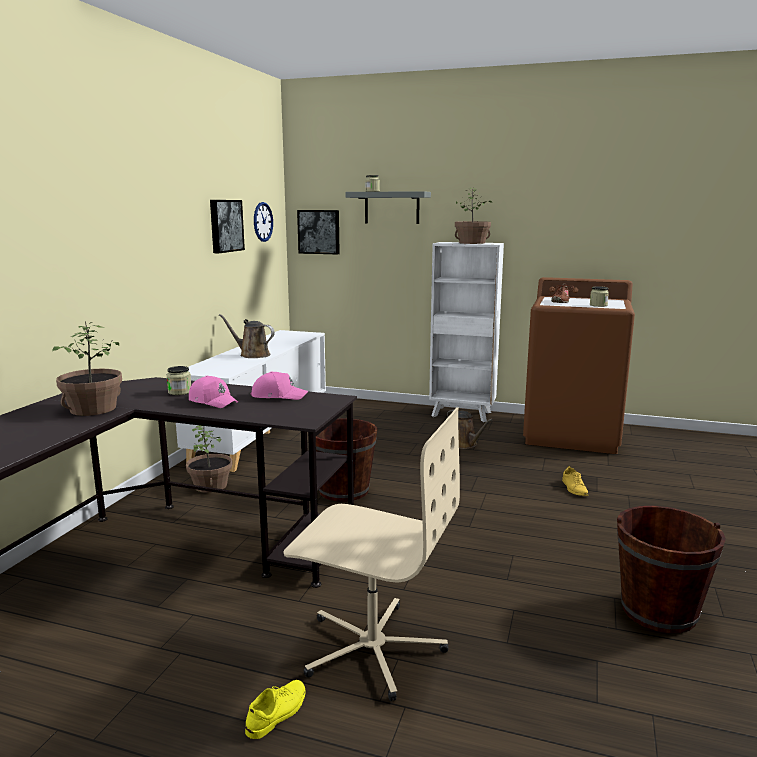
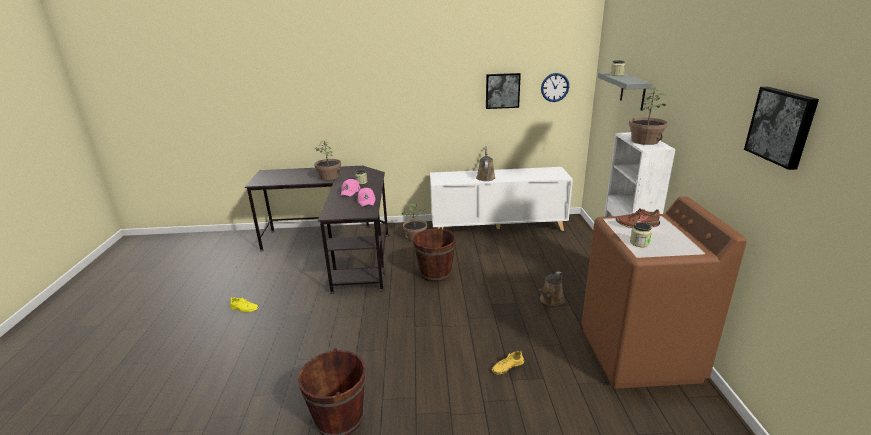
camera: 70 degrees right, 10 degrees up
beige office chair [284,407,460,701] -> none
picture [297,210,340,255] -> picture moved to [744,87,819,170]

